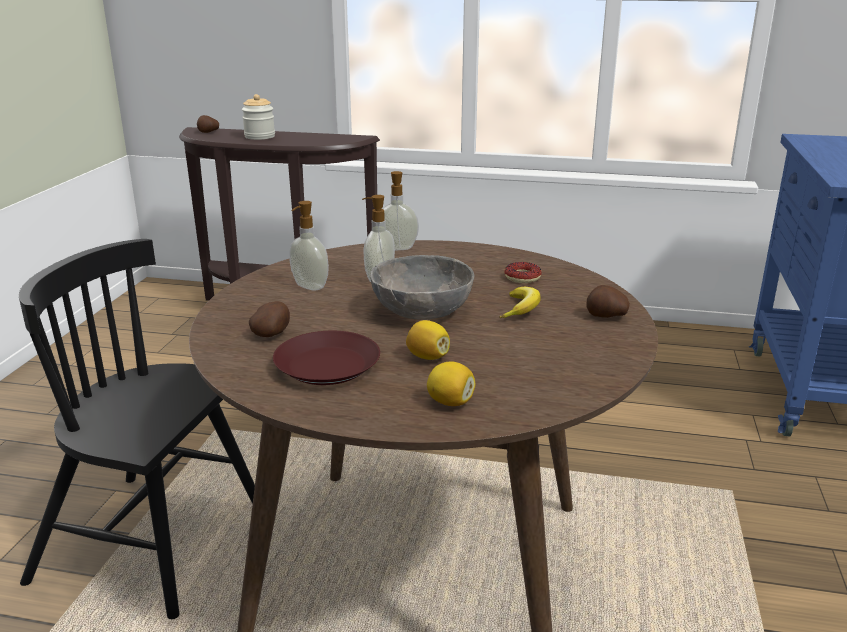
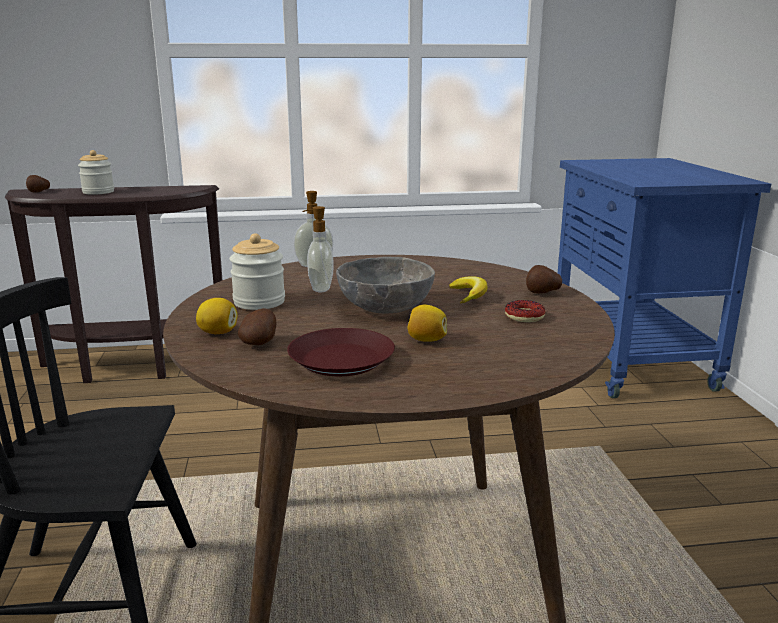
camera: 20 degrees left, 5 degrees down
soap dispenser [289,201,329,290] -> jar [230,233,285,310]
lemon [427,361,475,406] -> lemon moved to [196,298,238,334]
donut [505,262,542,283] -> donut moved to [505,300,545,322]

